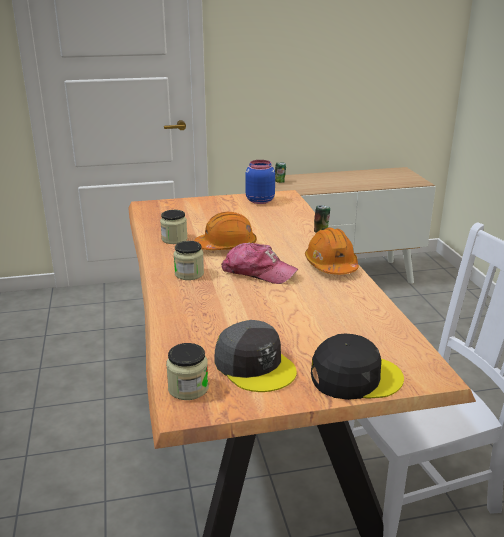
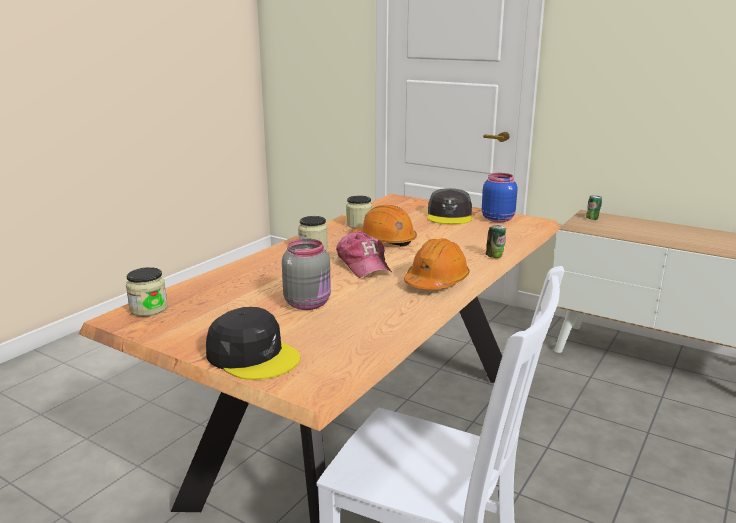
camera: 45 degrees right, 5 degrees down
grey cap [214,320,297,392] -> grey cap moved to [427,188,472,224]
none -> grey jar [282,239,331,310]

